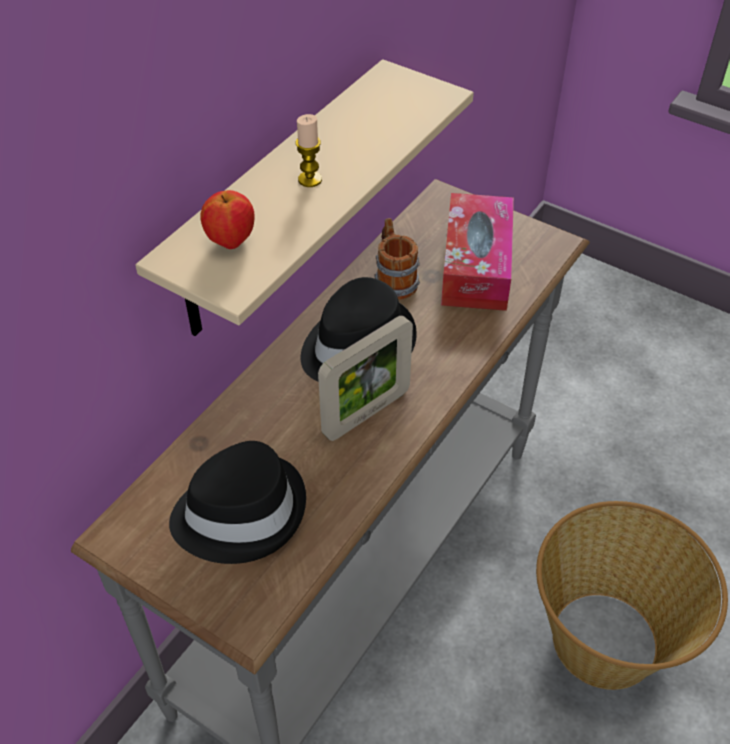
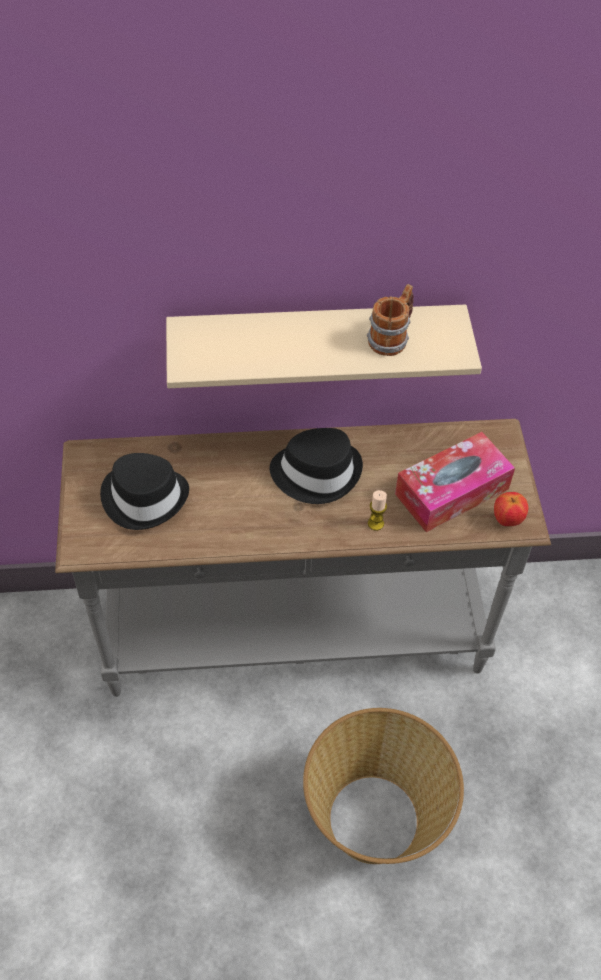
camera: 50 degrees right, 5 degrees up
apple [200,190,254,249] -> apple moved to [494,492,528,526]
candle [296,114,322,187] -> candle moved to [368,490,387,531]
picture frame [318,315,413,441] -> none
mug [374,218,420,300] -> mug moved to [367,284,414,356]

